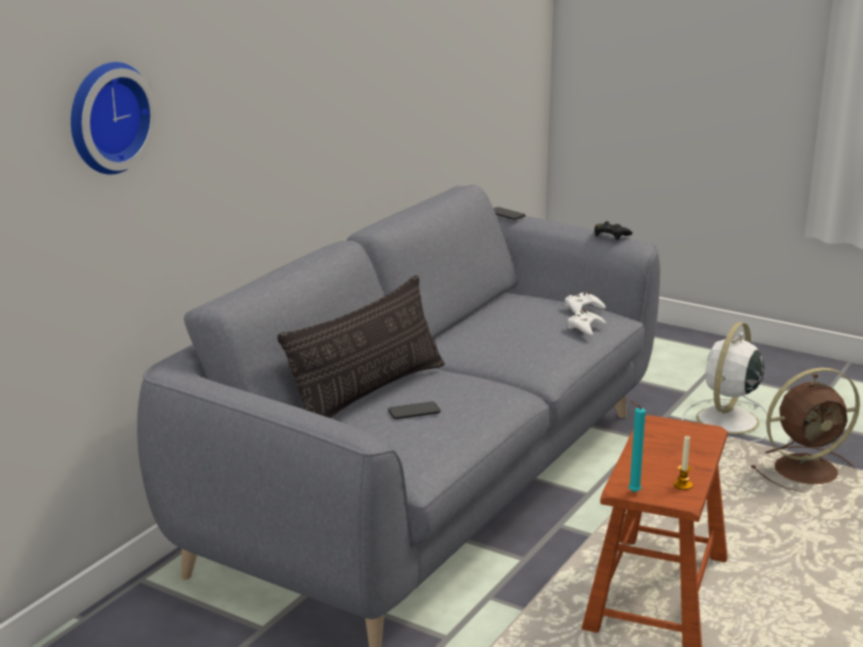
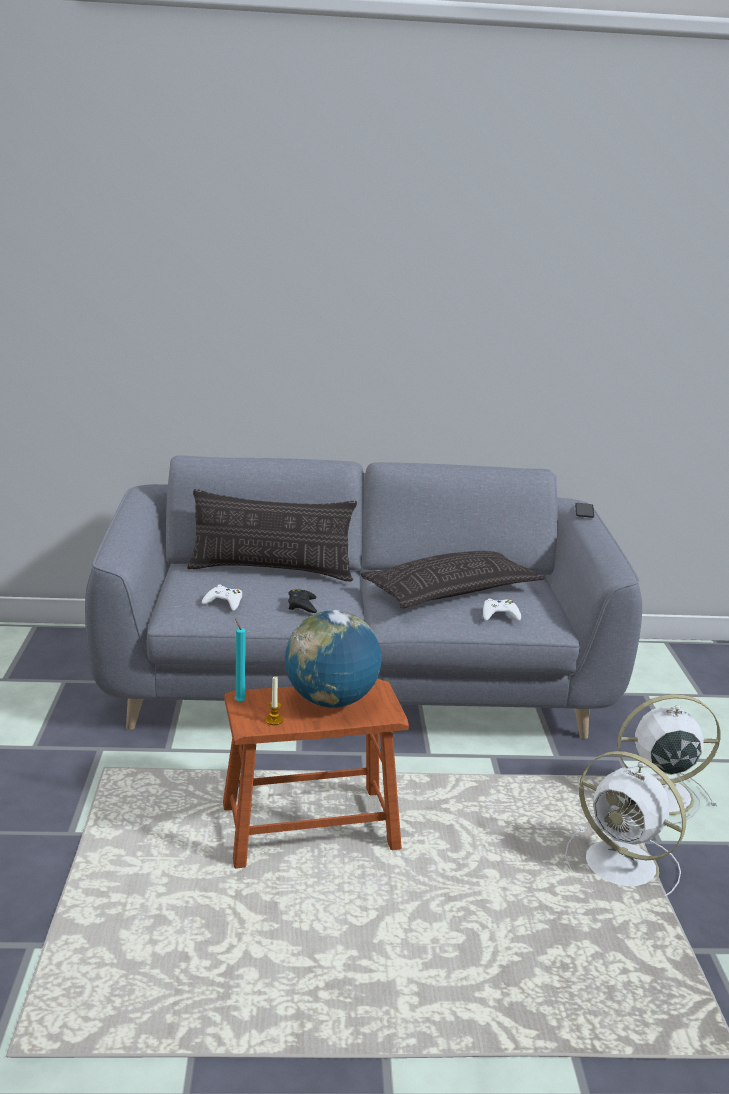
camera: 55 degrees right, 0 degrees up
wall clock [71,62,157,174] -> none
phone [388,402,441,419] -> none
white game controller [565,293,606,313] -> white game controller moved to [202,585,242,611]
black game controller [594,221,633,240] -> black game controller moved to [288,589,317,613]
brown fan [751,367,860,492] -> white fan [565,751,686,896]
none -> globe [285,610,381,708]
none -> pillow [361,551,545,609]

